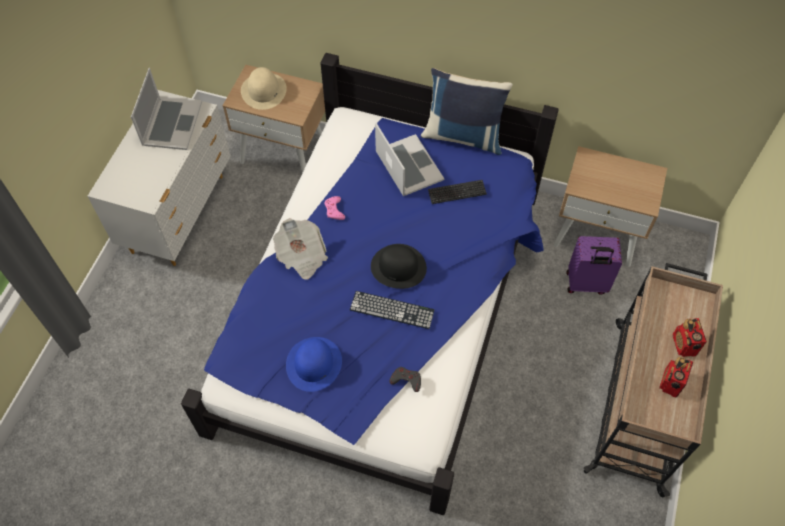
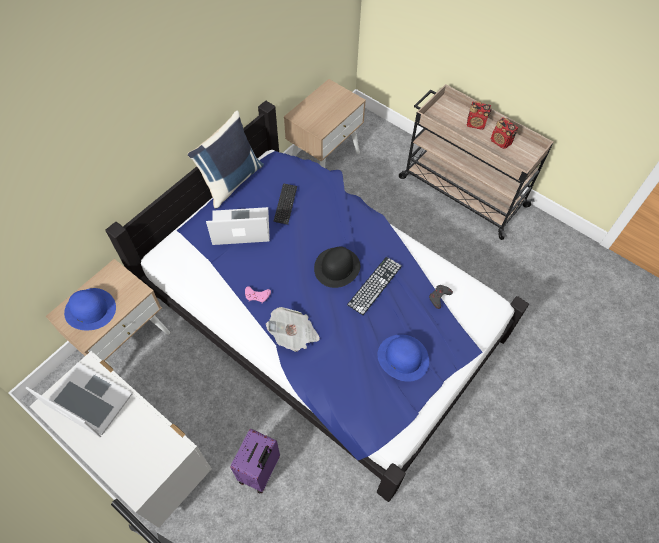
camera: 70 degrees left, 0 degrees up
beige hat [241,67,287,110] -> blue hat [64,288,116,330]
purple suitcase [566,236,622,295] -> purple suitcase moved to [230,429,280,494]

